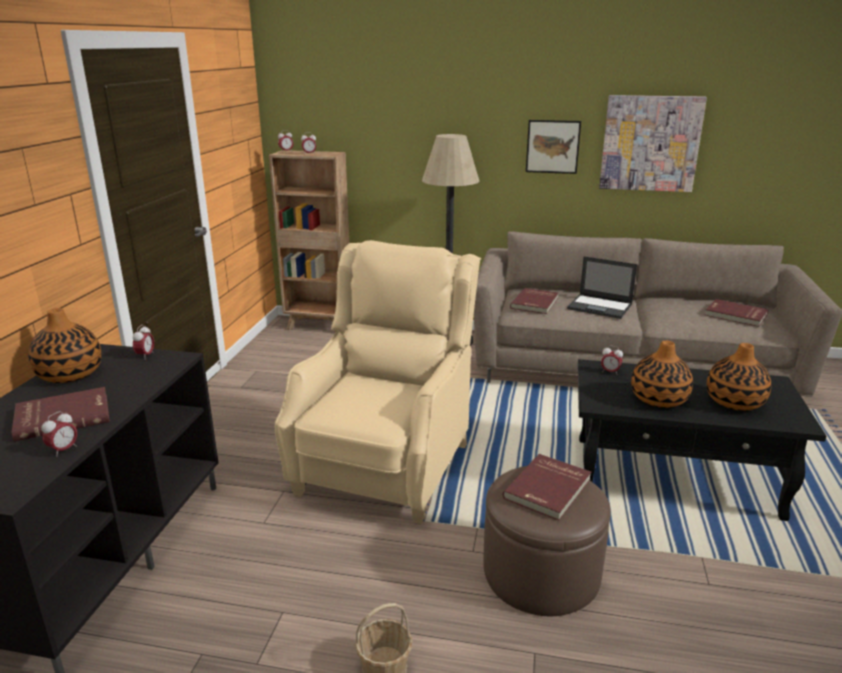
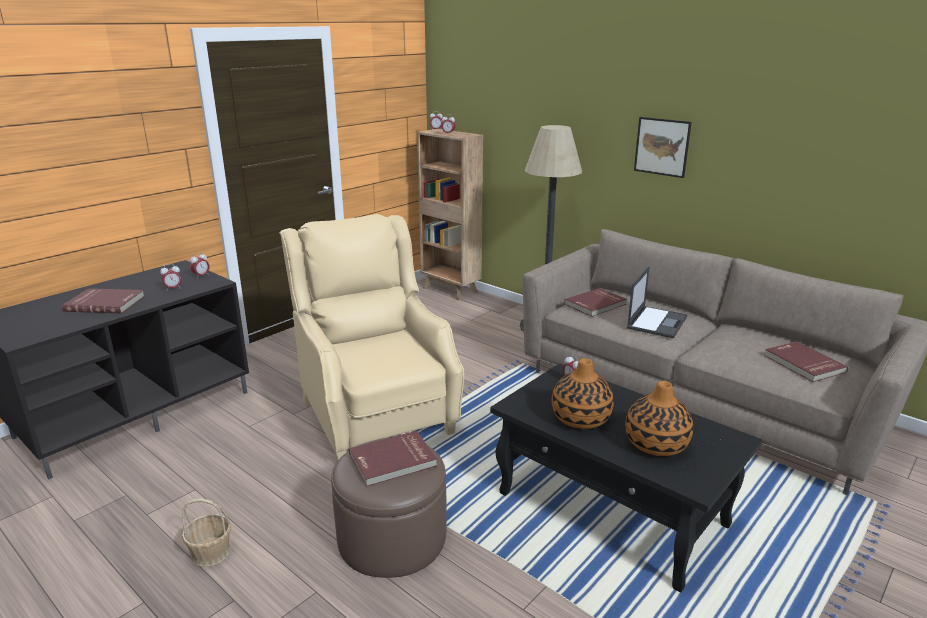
camera: 30 degrees right, 0 degrees up
vase [28,308,102,383] -> none
alarm clock [41,411,77,457] -> alarm clock moved to [160,264,181,291]
beige armchair [275,240,481,524] -> beige armchair turned 75 degrees counterclockwise [279,214,464,461]
laptop [567,256,637,319] -> laptop turned 120 degrees counterclockwise [627,266,688,338]
picture [599,95,707,192] -> none

